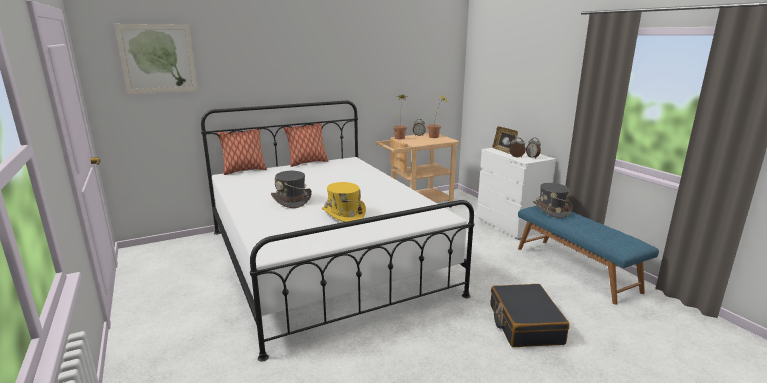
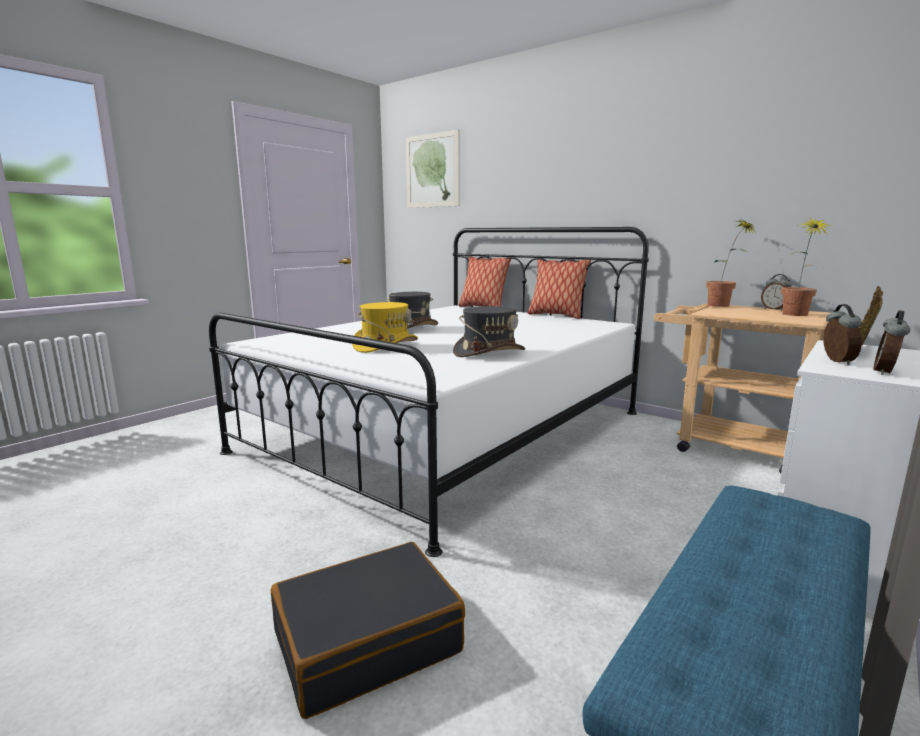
camera: 65 degrees right, 5 degrees down
grey hat [533,183,572,218] -> grey hat moved to [453,306,525,357]

